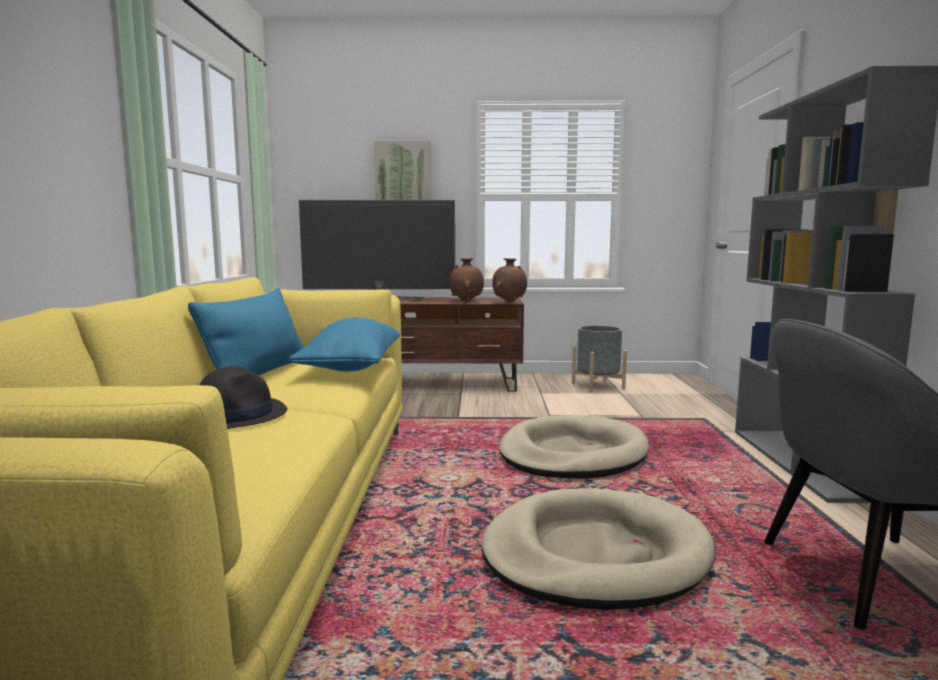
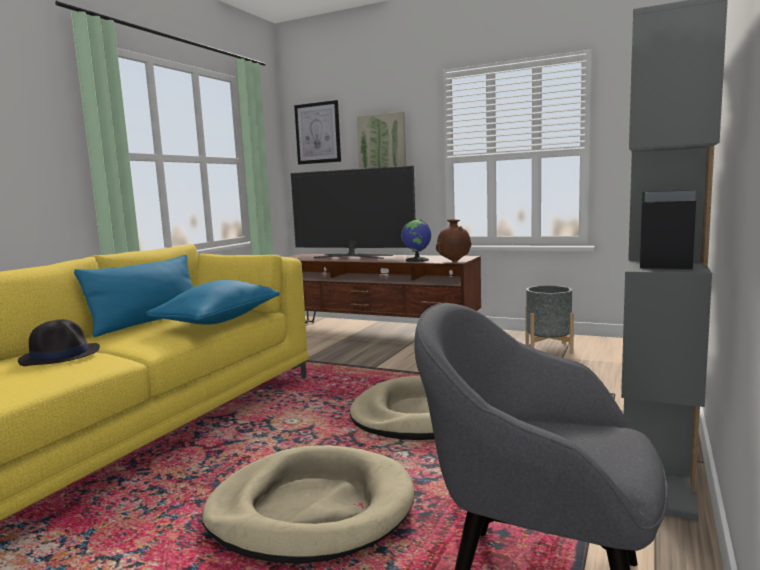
camera: 25 degrees right, 0 degrees up
brown vase [449,258,484,302] -> globe [401,220,431,262]
none -> picture [294,100,341,164]

